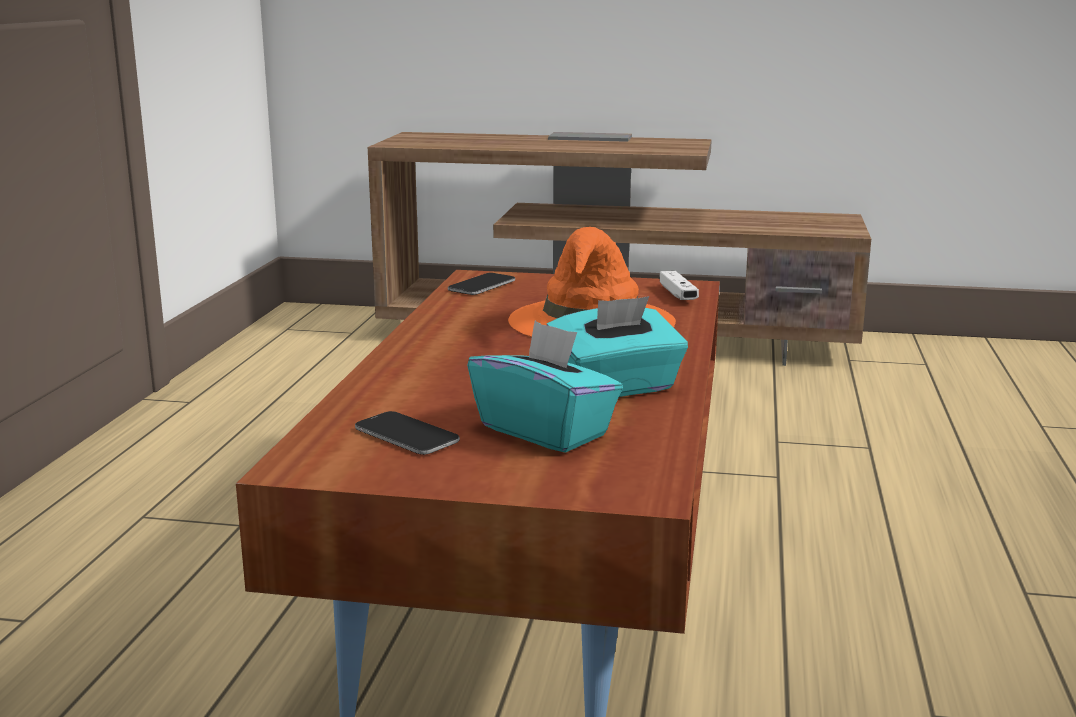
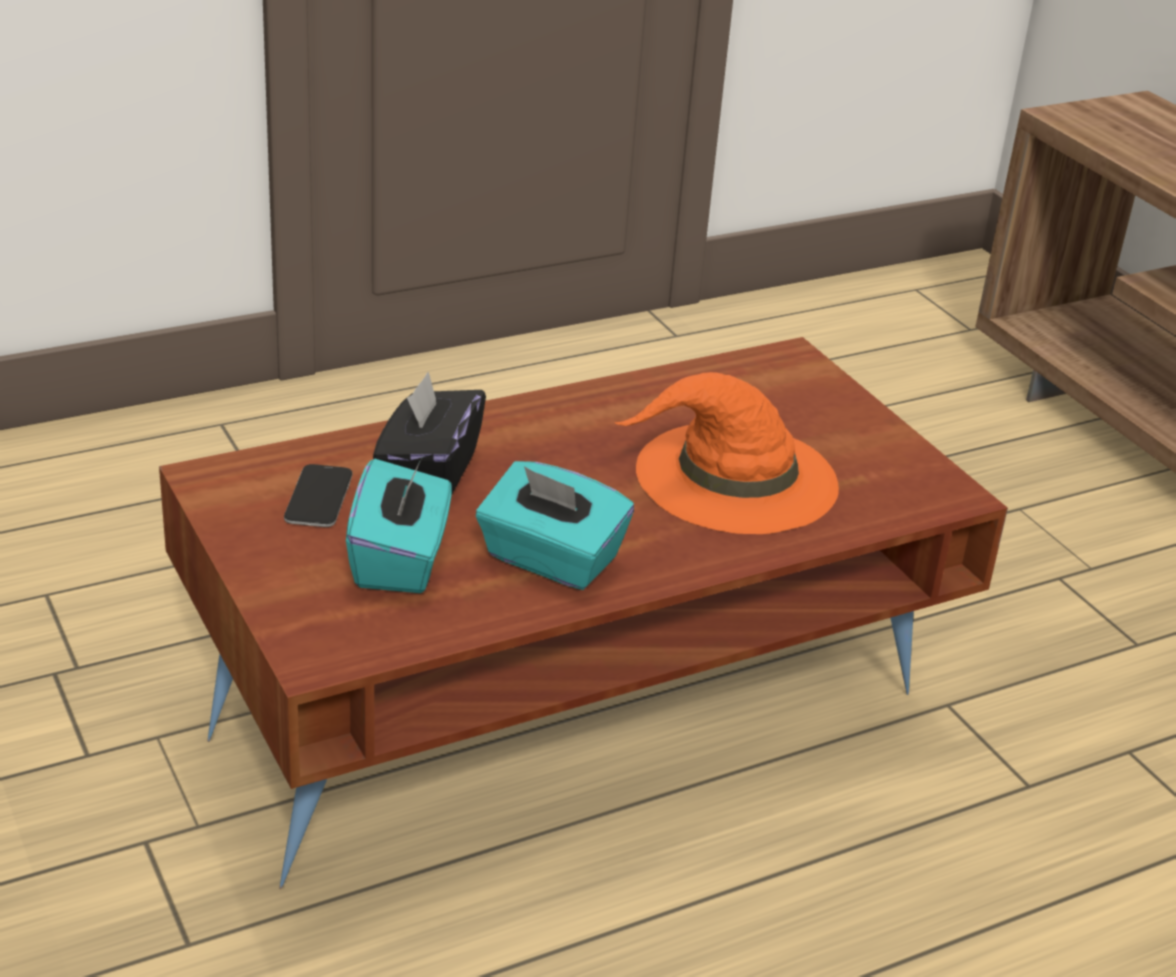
camera: 50 degrees right, 15 degrees up
phone [448,273,515,295] -> none
white game controller [660,271,699,300] -> none
none -> black tissue box [373,372,486,494]

